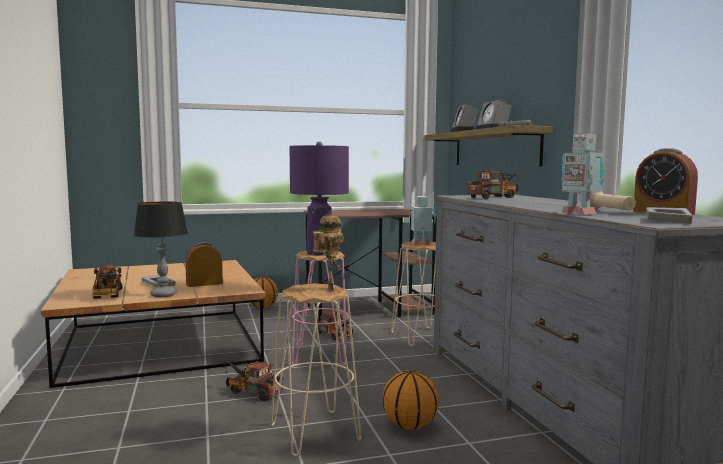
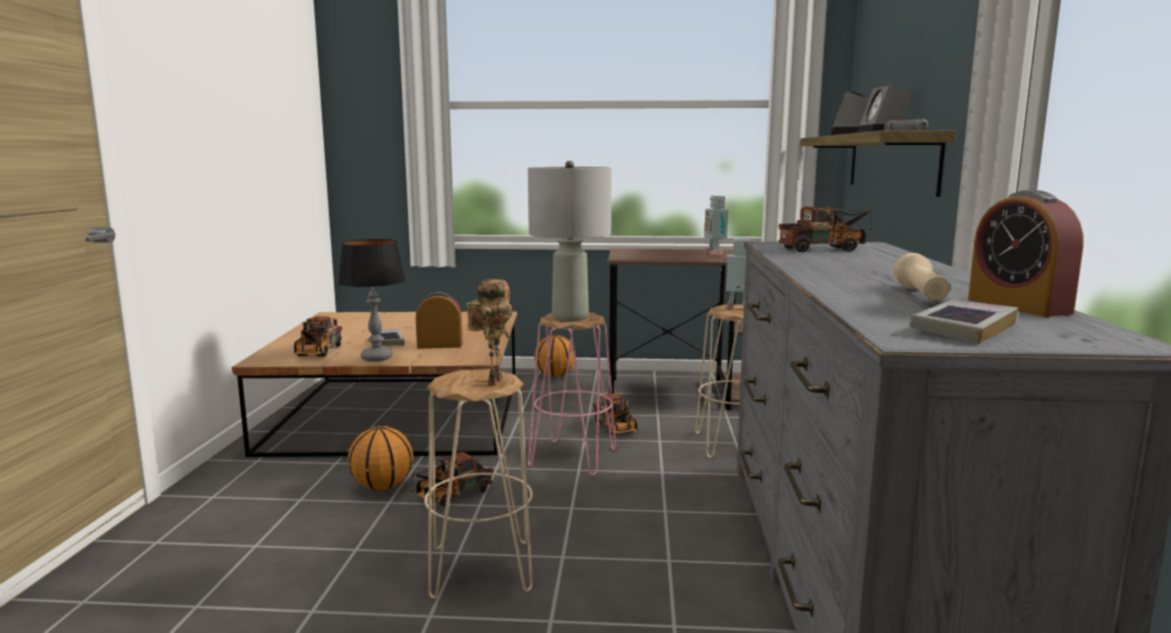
camera: 20 degrees right, 5 degrees up
toy truck [225,360,284,401] -> toy truck turned 90 degrees counterclockwise [411,452,493,507]
purple table lamp [290,141,349,255] -> grey table lamp [528,161,612,322]
basketball [383,370,439,429] -> basketball moved to [348,426,413,490]
toy robot [562,133,604,215] -> toy robot moved to [704,195,728,255]

